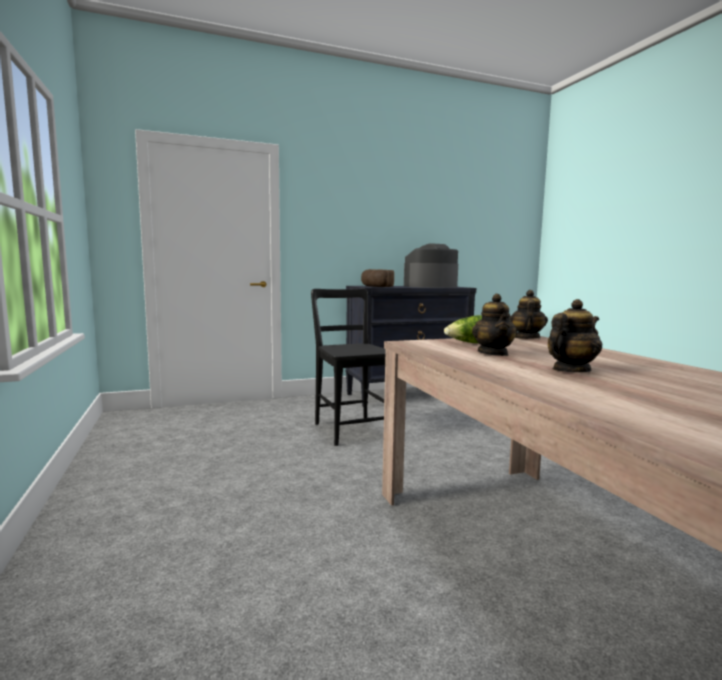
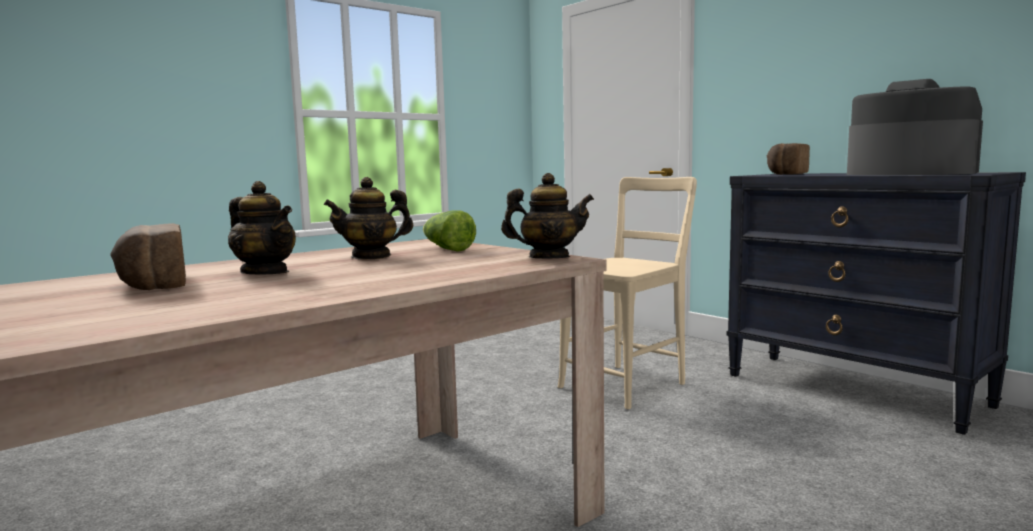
camera: 70 degrees right, 0 degrees up
black chair [311,289,386,446] -> beige chair [558,177,697,409]
none -> bread [110,223,186,290]

